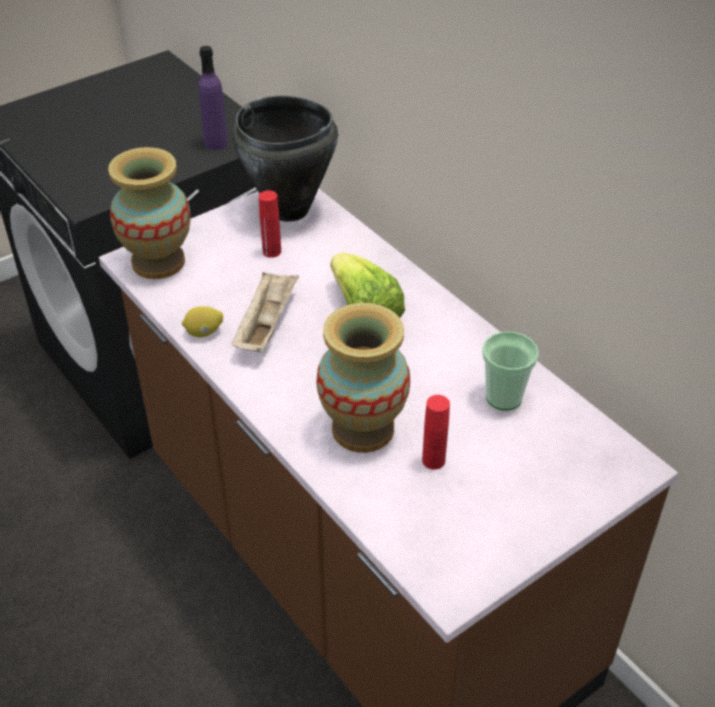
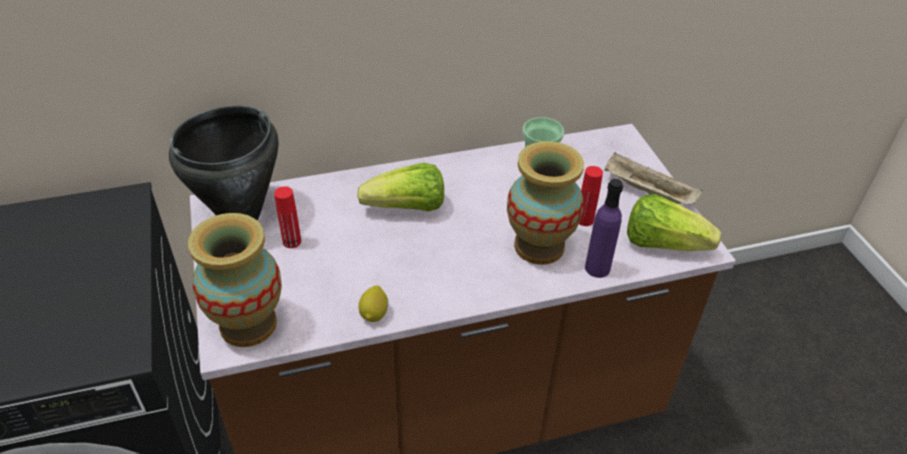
camera: 70 degrees left, 0 degrees up
purple bottle [198,46,228,150] -> purple bottle moved to [585,179,623,278]
beige tray [231,272,299,352] -> beige tray moved to [604,152,702,205]
none -> lettuce [627,194,721,251]

